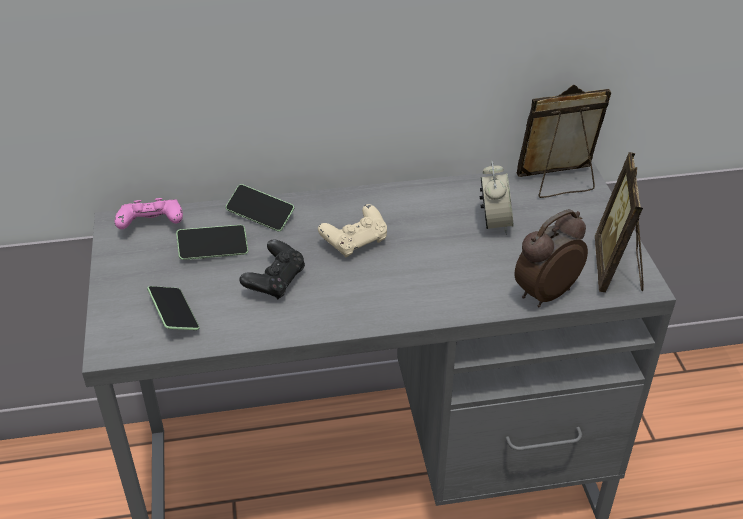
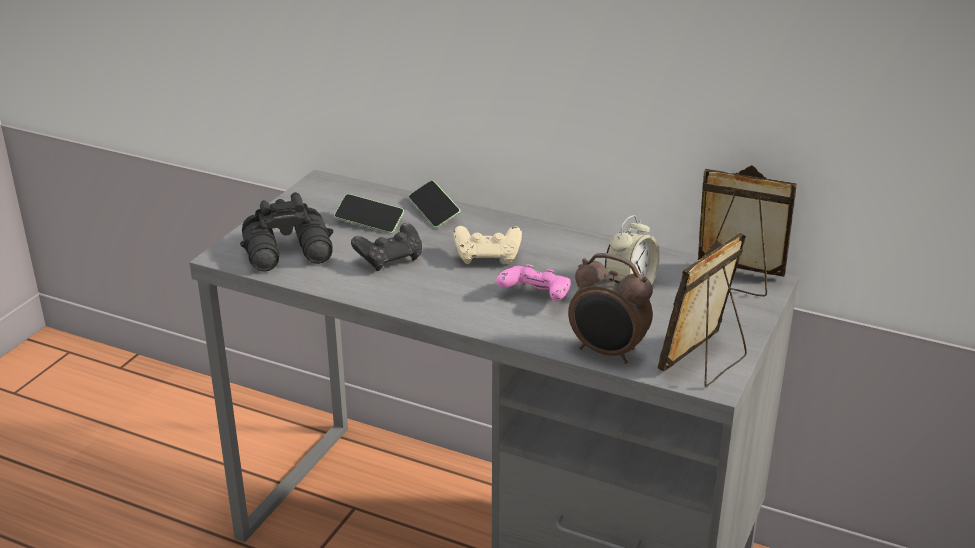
camera: 35 degrees right, 10 degrees down
pink game controller [115,198,183,229] -> pink game controller moved to [496,264,571,301]
phone [147,286,200,330] -> black binoculars [240,192,333,272]
alarm clock [515,209,588,307] -> alarm clock turned 150 degrees counterclockwise [568,253,653,364]

